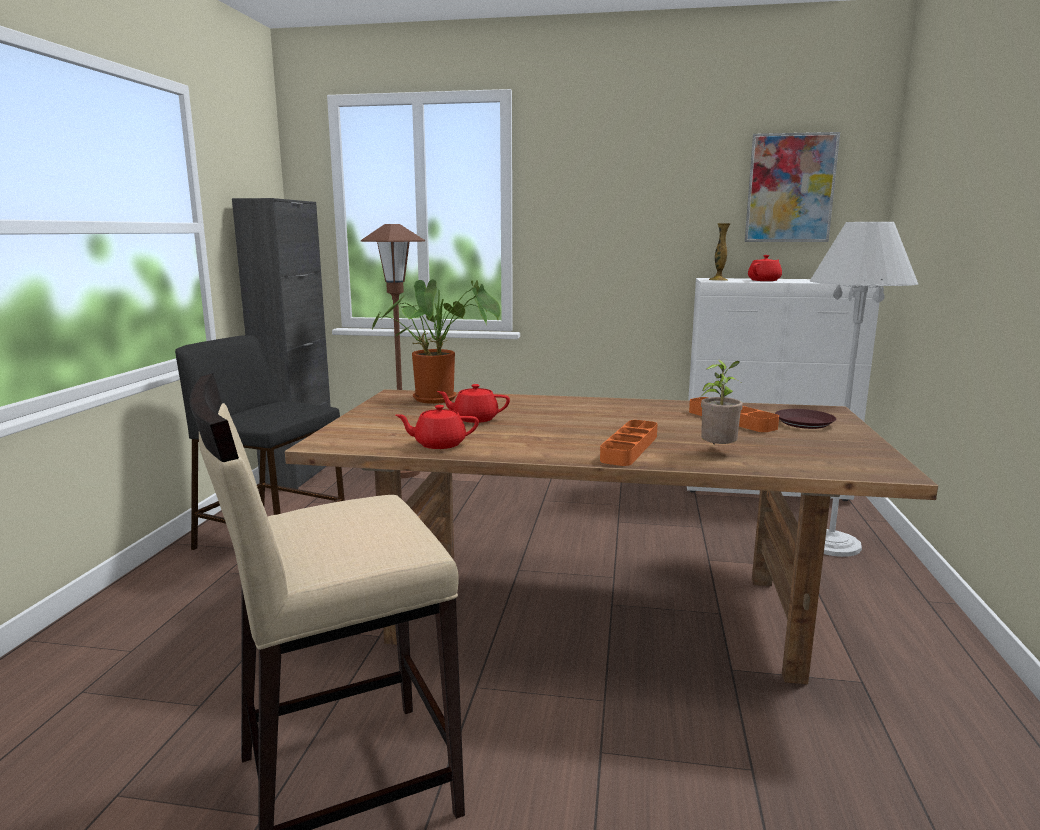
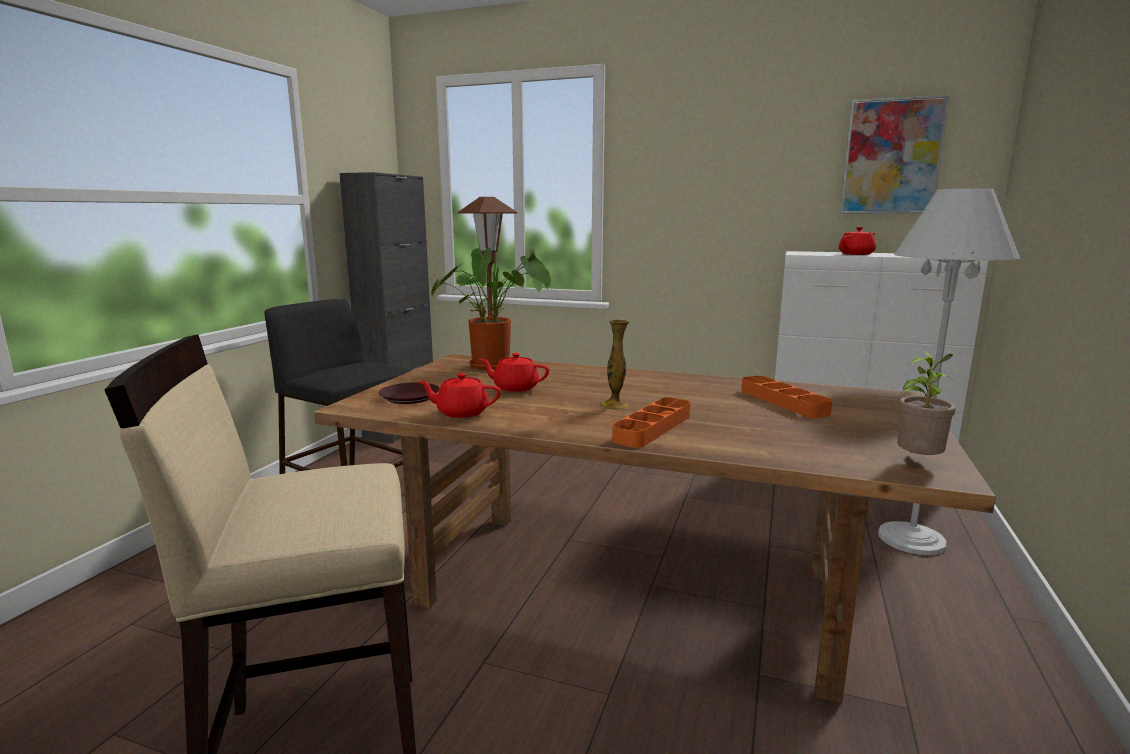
camera: 10 degrees right, 0 degrees up
potted plant [701,360,743,445] -> potted plant moved to [897,351,956,455]
vase [709,223,731,281] -> vase moved to [599,319,630,410]
brown plate [775,409,836,429] -> brown plate moved to [379,382,440,404]

